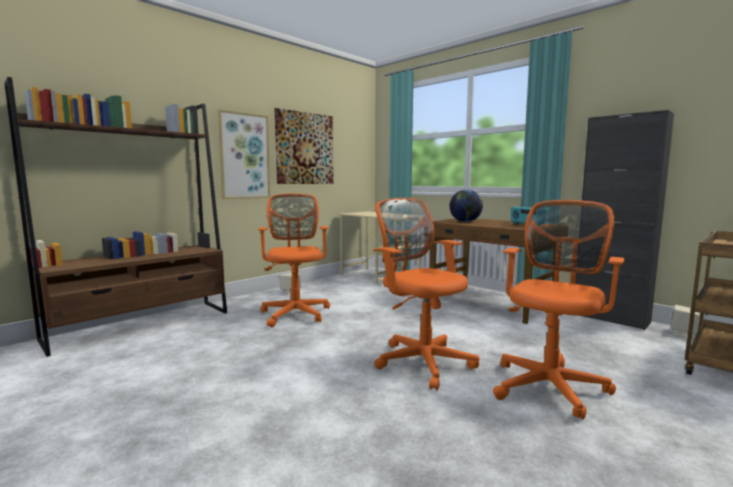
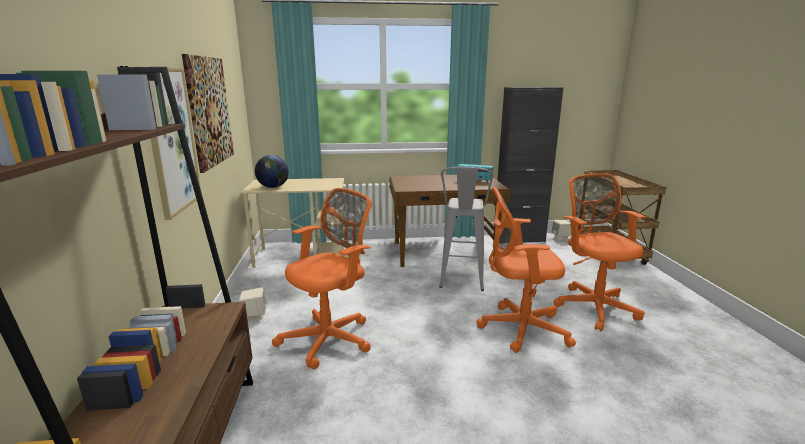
camera: 50 degrees left, 10 degrees up
orange office chair [258,193,330,327] -> orange office chair turned 105 degrees clockwise [272,188,372,369]
globe [450,189,483,222] -> globe moved to [255,155,289,188]
none -> grey stool [439,167,494,291]

